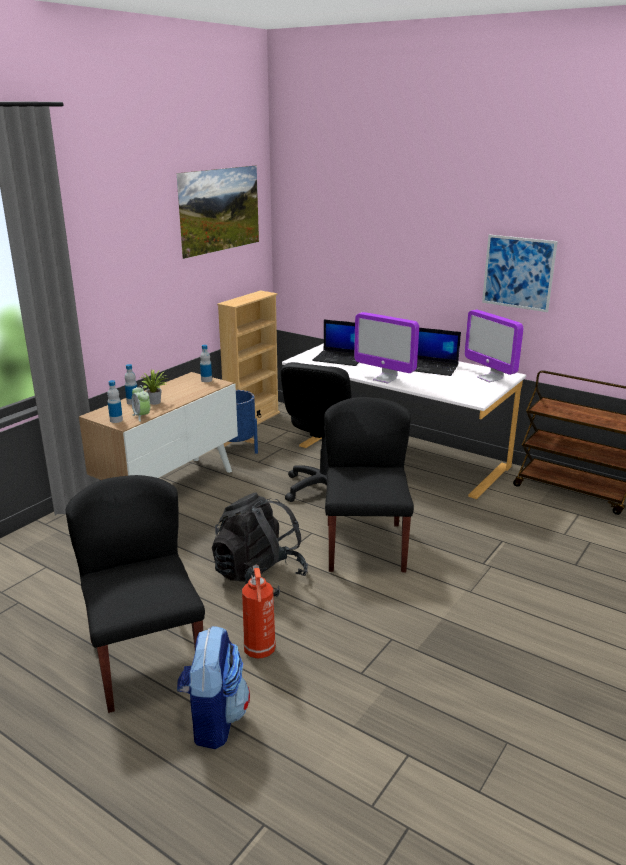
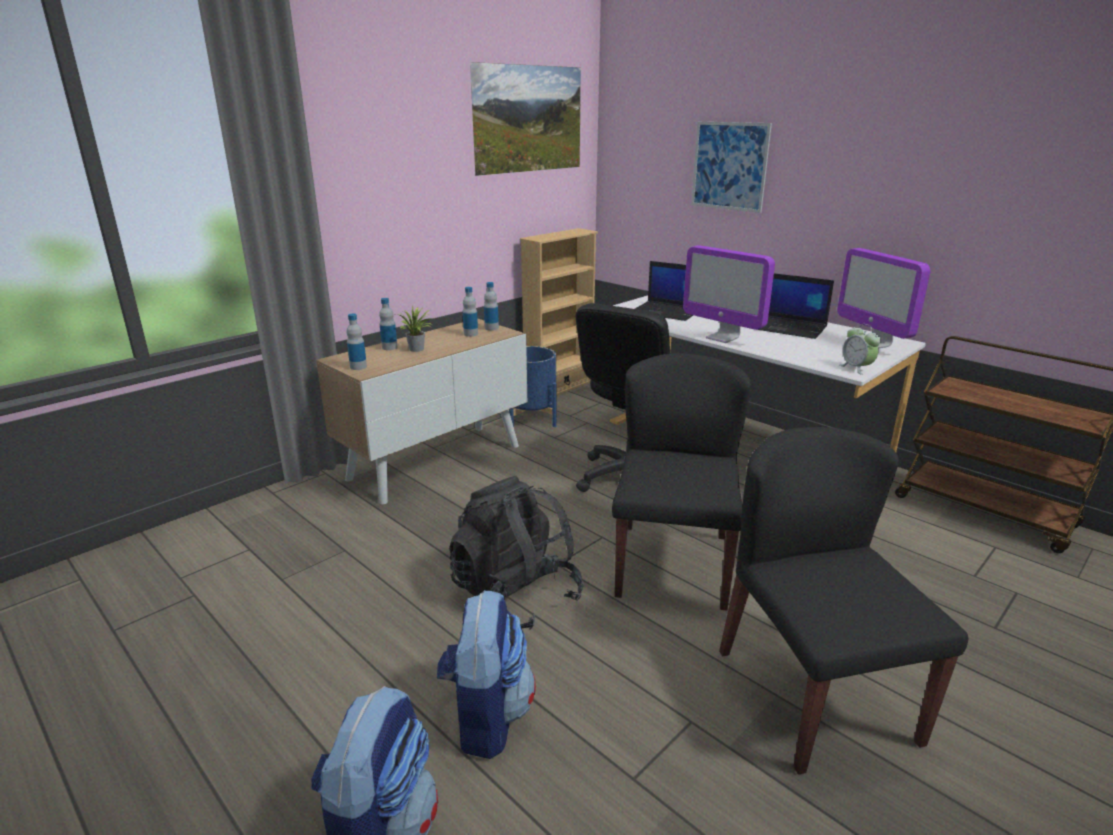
camera: 10 degrees right, 0 degrees up
black chair [66,475,205,713] -> black chair moved to [719,427,968,775]
alarm clock [131,385,150,422] -> alarm clock moved to [840,324,881,375]
fire extinguisher [242,565,276,659] -> backpack [437,590,536,759]
picture [482,235,558,312] -> picture moved to [691,122,772,213]
none -> bottle [463,287,478,337]

